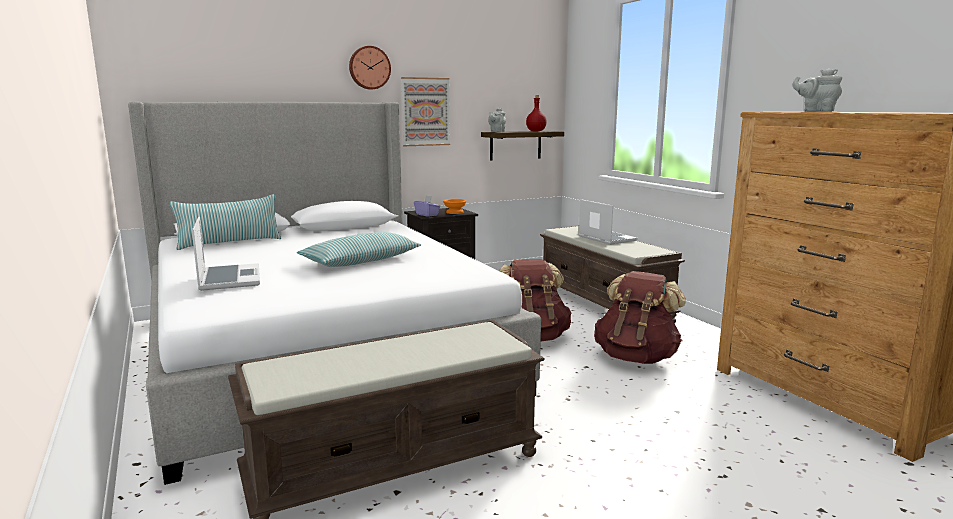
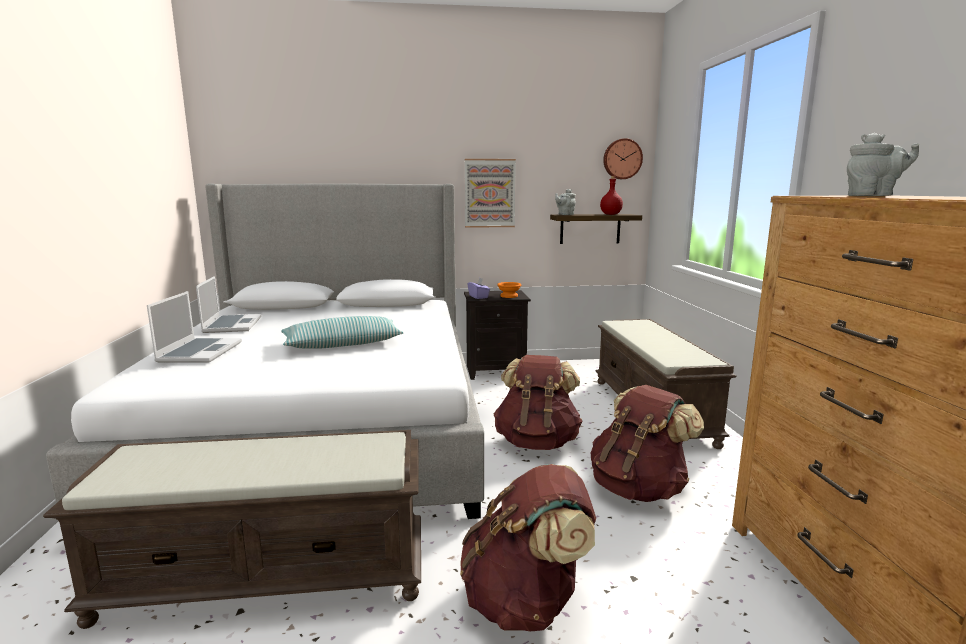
camera: 20 degrees right, 0 degrees up
pillow [169,194,281,250] -> none
wall clock [349,46,391,89] -> wall clock moved to [603,138,643,179]
laptop [578,199,637,245] -> laptop moved to [196,276,261,333]
grey teapot [792,68,842,112] -> grey teapot turned 135 degrees clockwise [847,133,919,196]
none -> brown backpack [460,464,596,631]

